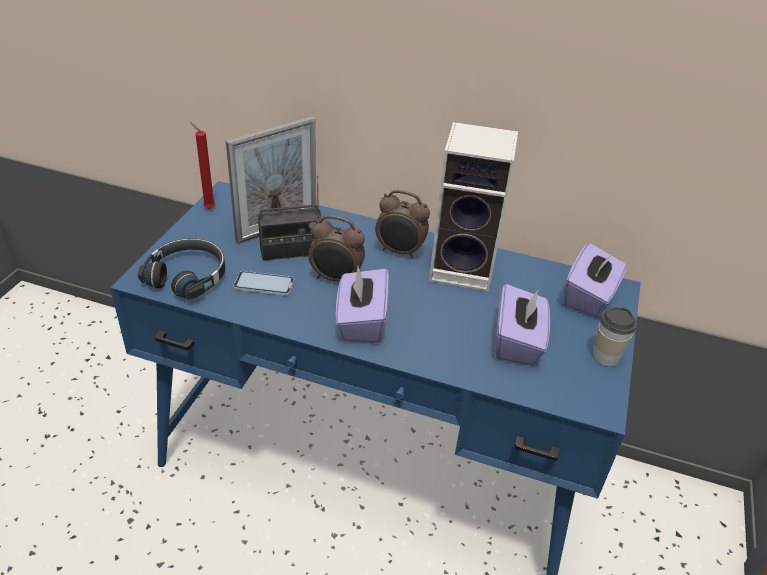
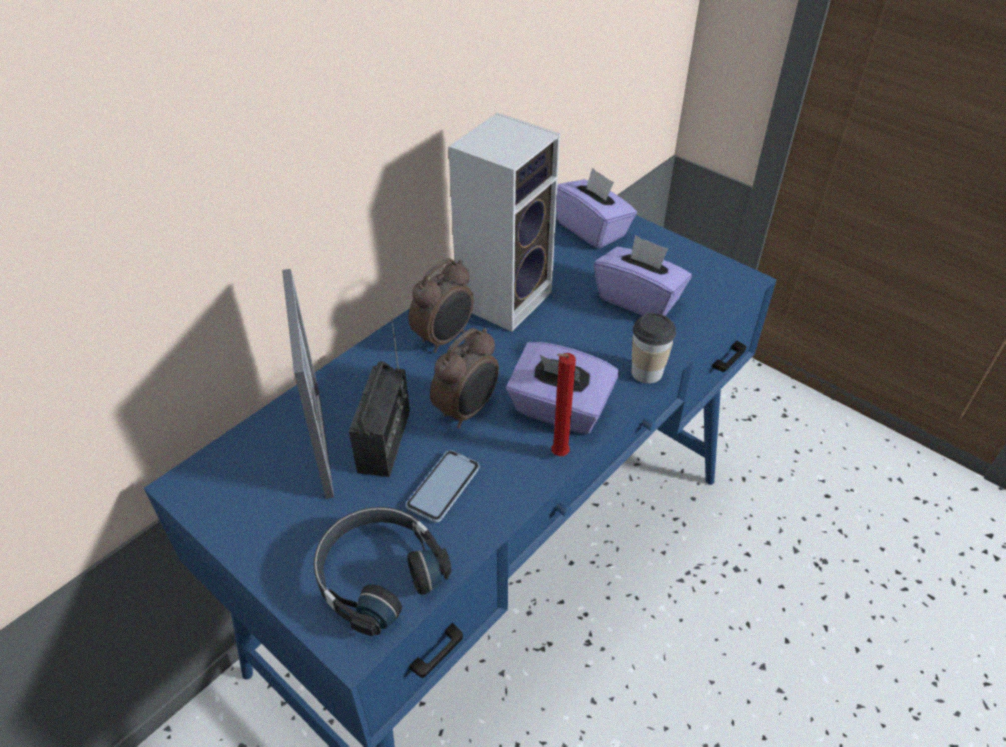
camera: 65 degrees left, 5 degrees up
red candle [190,122,215,209] -> red candle moved to [551,353,576,456]
cup [593,307,637,367] -> cup moved to [632,312,676,384]

